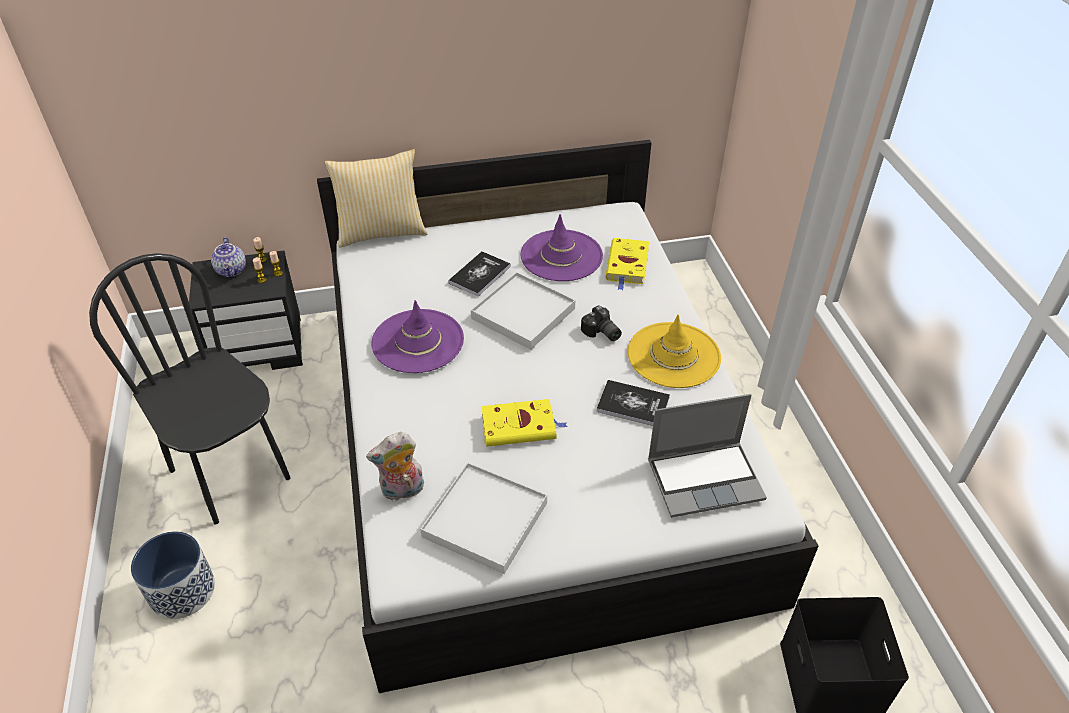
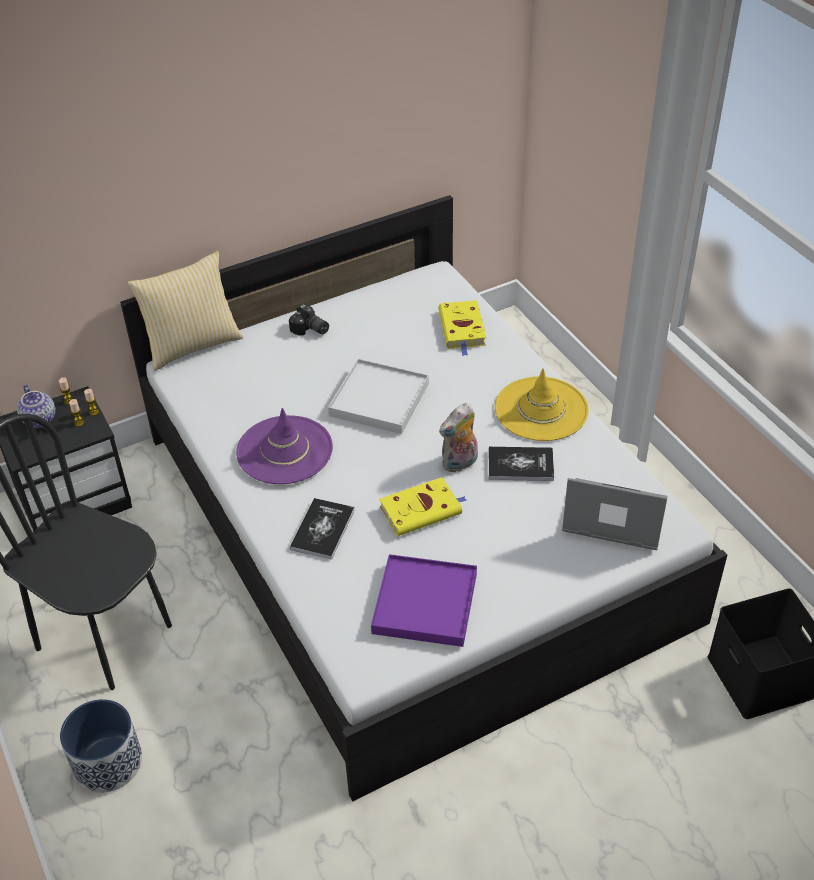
camera: 15 degrees left, 0 degrees up
plush toy [366,432,424,501] -> plush toy moved to [439,403,480,472]
white tray [420,462,547,574] -> purple tray [371,554,477,647]
book [448,251,511,296] -> book moved to [290,498,355,560]
purple hat [520,214,603,281] -> none
camera [581,305,622,341] -> camera moved to [289,304,329,336]
laptop [648,394,767,518] -> laptop turned 135 degrees counterclockwise [562,478,668,550]

